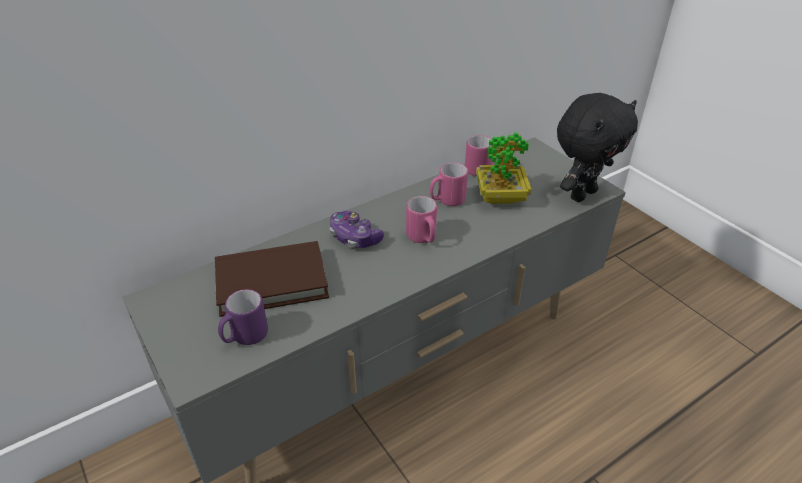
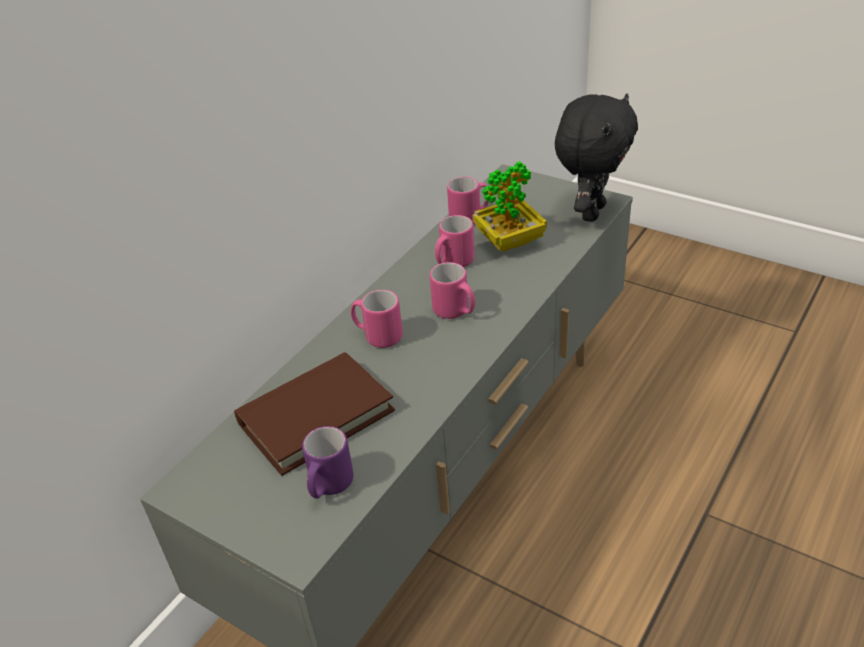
camera: 20 degrees left, 0 degrees up
game controller [330,210,384,248] -> pink mug [351,290,403,348]

